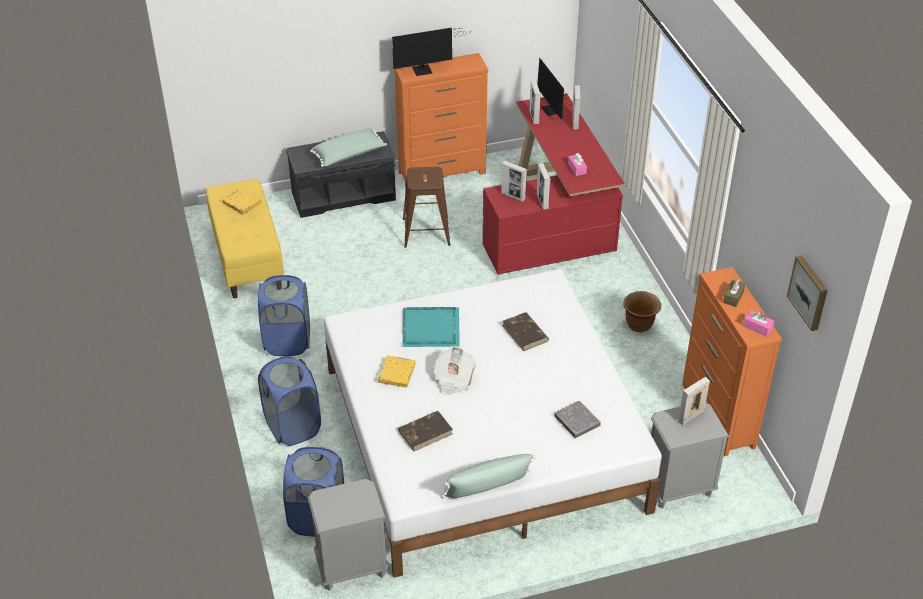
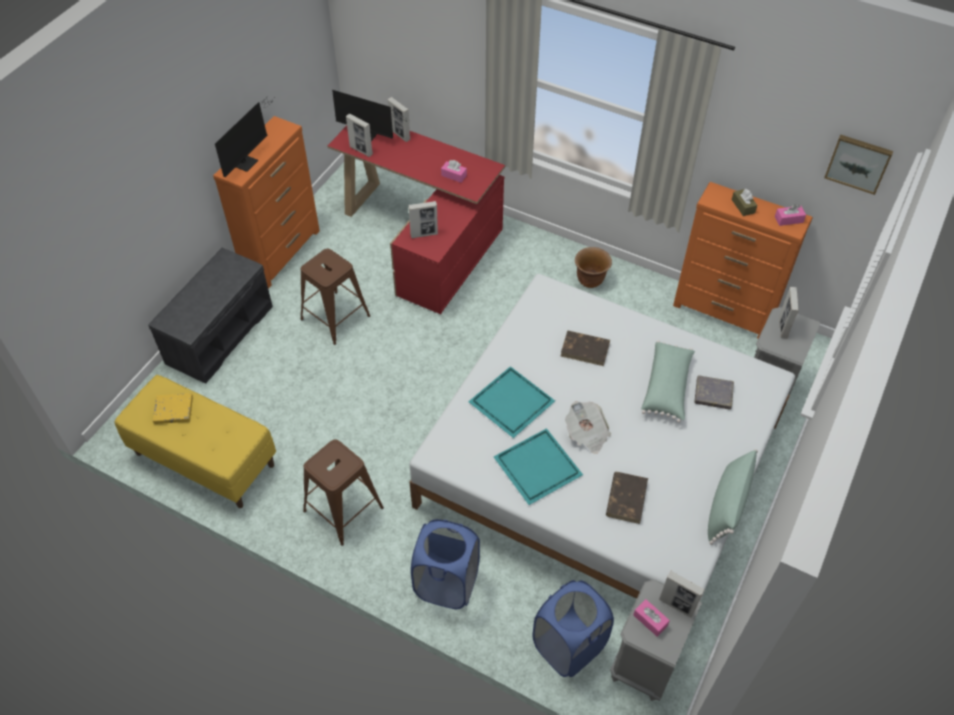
camera: 45 degrees left, 10 degrees up
blue laundry basket [258,275,310,356] -> brown stool [303,439,384,546]
green pillow [310,128,387,167] -> green pillow moved to [641,340,695,423]
yellow book [378,355,416,387] -> turquoise tray [494,428,583,505]
picture frame [537,163,550,209] -> picture frame moved to [659,571,705,618]
none -> pink tissue box [633,599,670,637]

